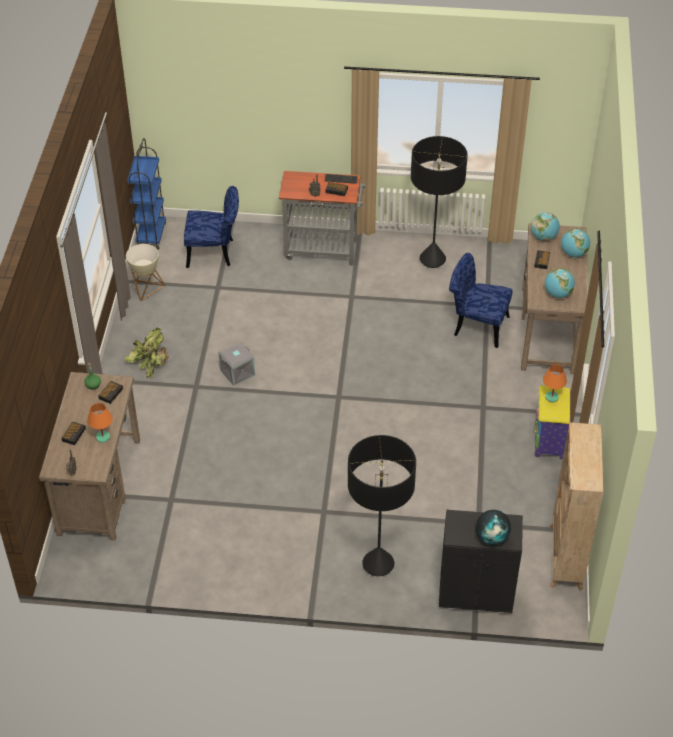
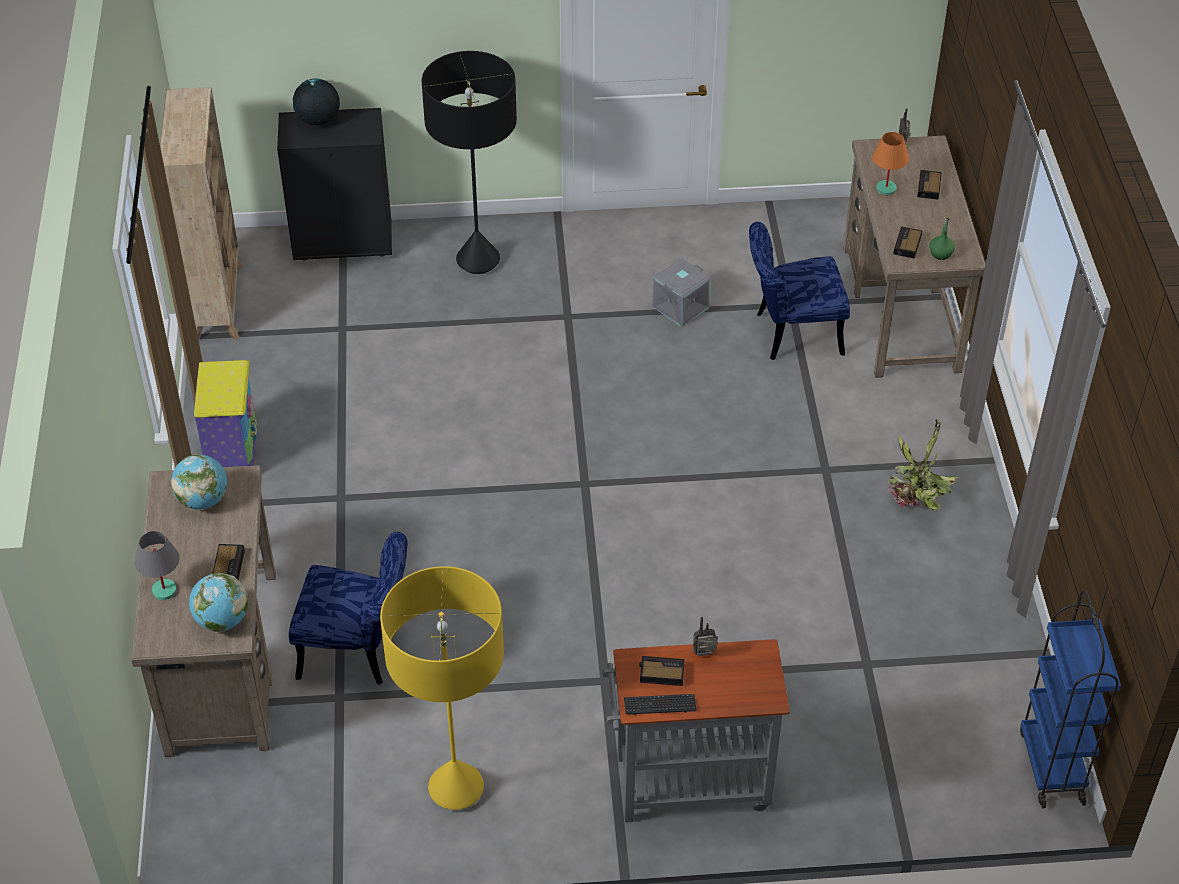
camera: 170 degrees right, 0 degrees up
planter [126,244,165,301] -> none
blue chair [184,186,239,268] -> blue chair moved to [749,221,850,360]
grey storage box [219,342,255,386] -> grey storage box moved to [652,258,711,327]
black floor lamp [411,136,468,268] -> yellow floor lamp [380,566,504,810]
orange table lamp [543,364,567,402] -> none
globe [561,228,590,258] -> grey table lamp [135,531,180,600]

